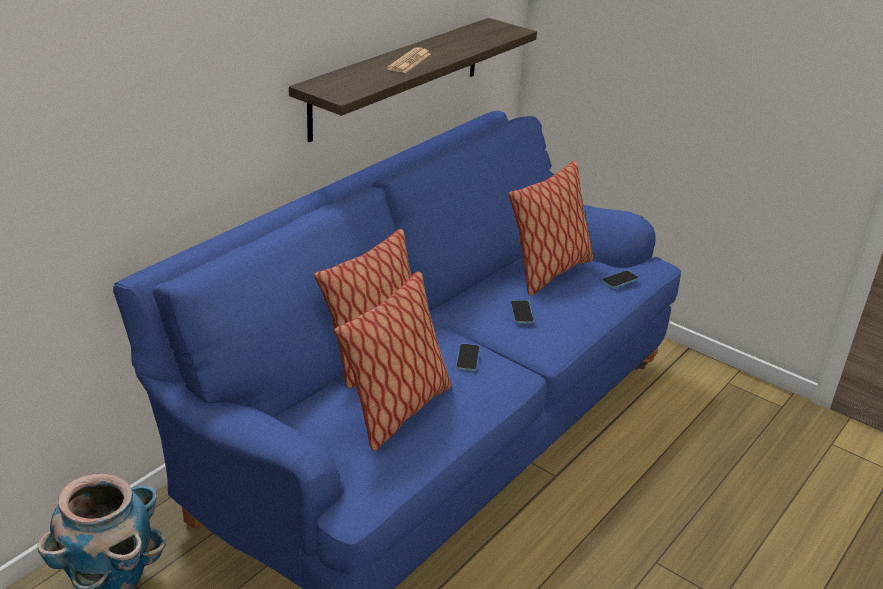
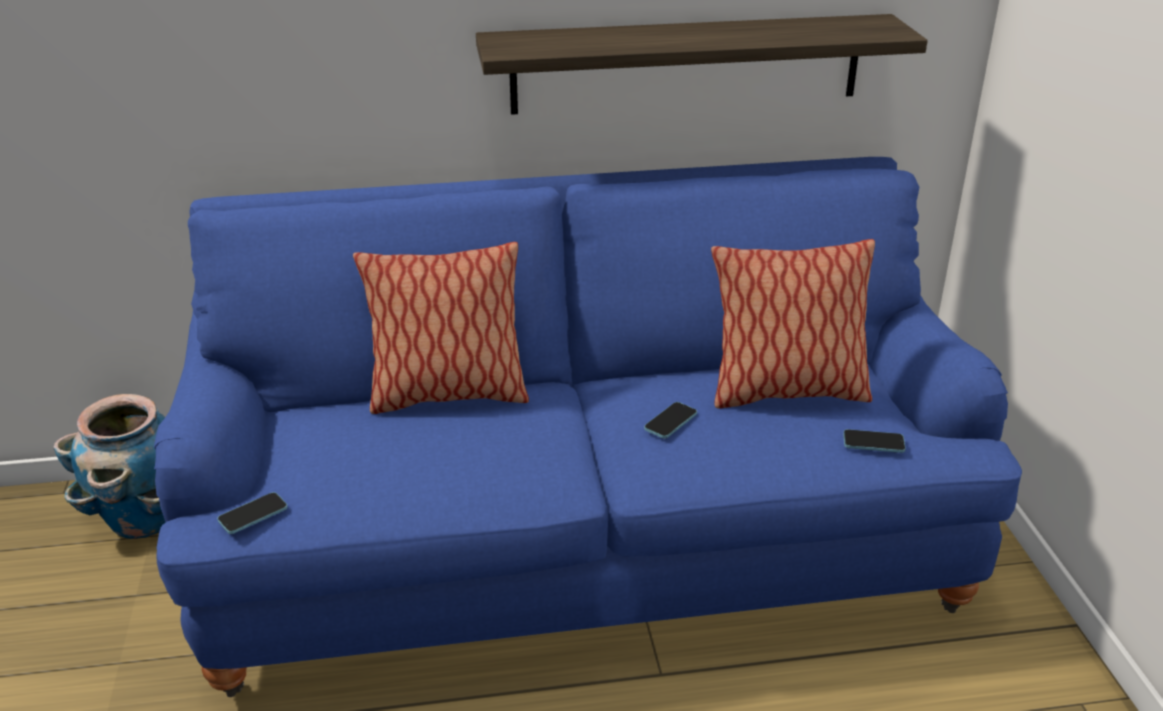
camera: 45 degrees right, 0 degrees up
pillow [334,271,451,451] -> none
newspaper [387,47,431,73] -> none
phone [456,343,480,371] -> phone moved to [217,492,288,534]

